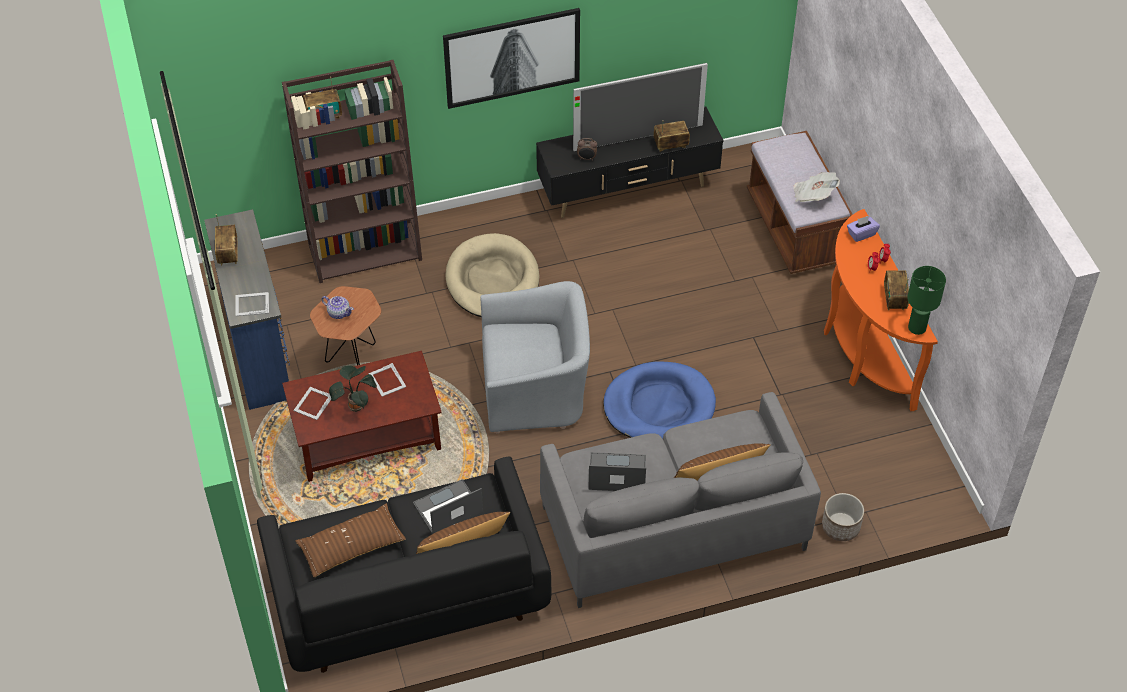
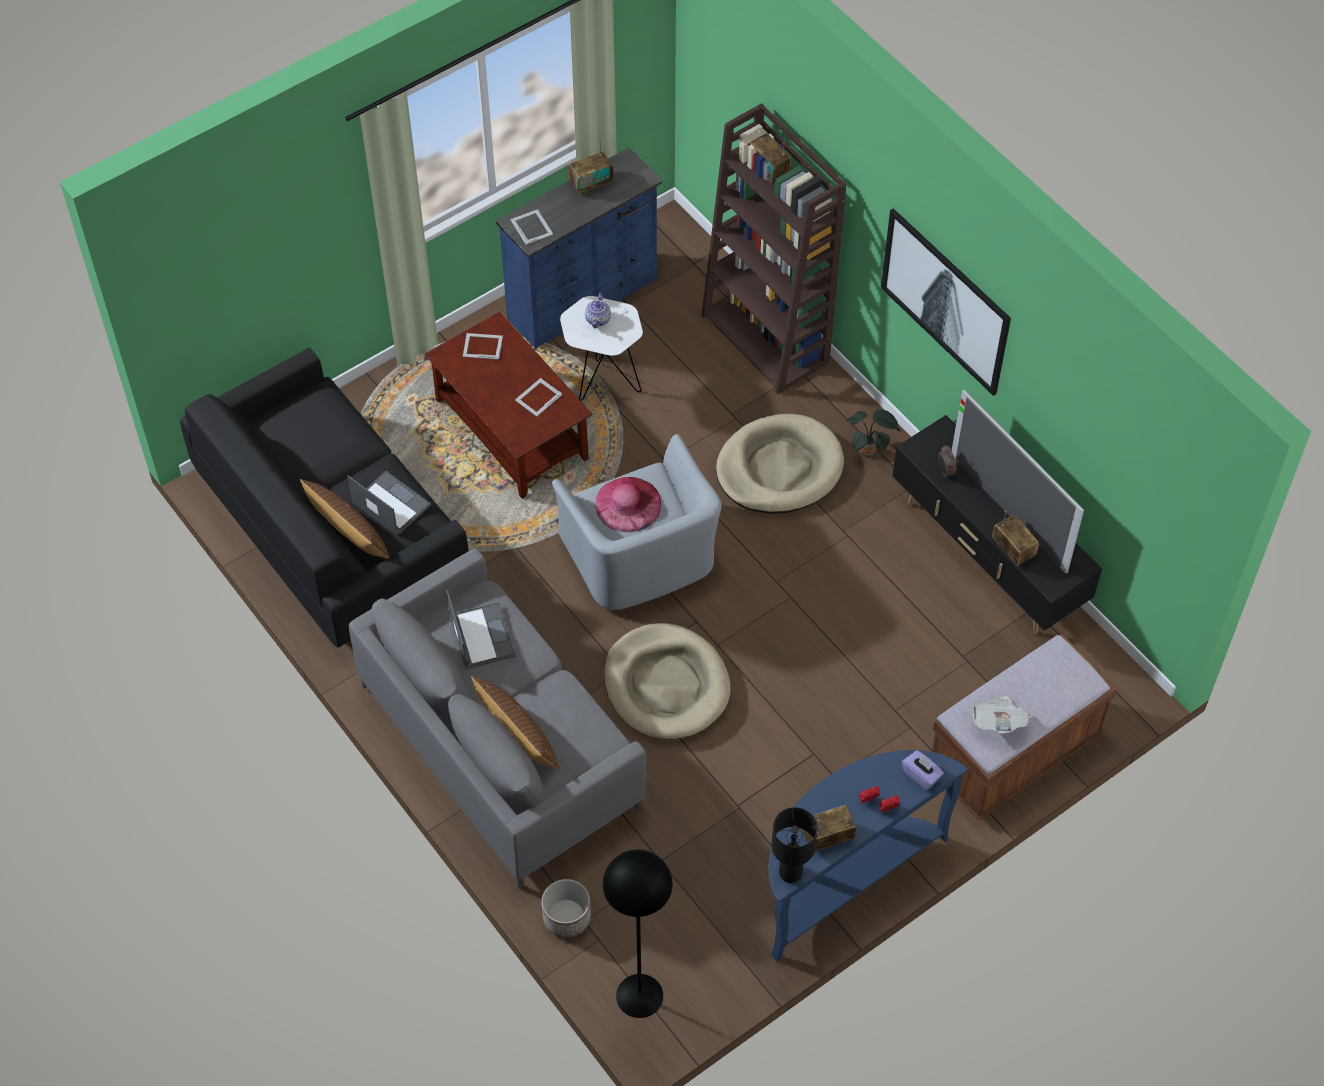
camera: 70 degrees right, 5 degrees up
brown pillow [295,503,406,577] -> none
brown side table [310,286,381,365] -> white side table [560,296,643,401]
potted plant [329,365,377,412] -> potted plant moved to [845,409,901,457]
blue dog bed [603,362,716,439] -> beige dog bed [604,623,730,740]
orange console table [824,209,938,411] -> blue console table [768,750,968,961]
green table lamp [907,266,946,335] -> black table lamp [771,807,818,883]
none -> pink hat [595,477,661,532]
none -> black floor lamp [602,849,673,1018]

